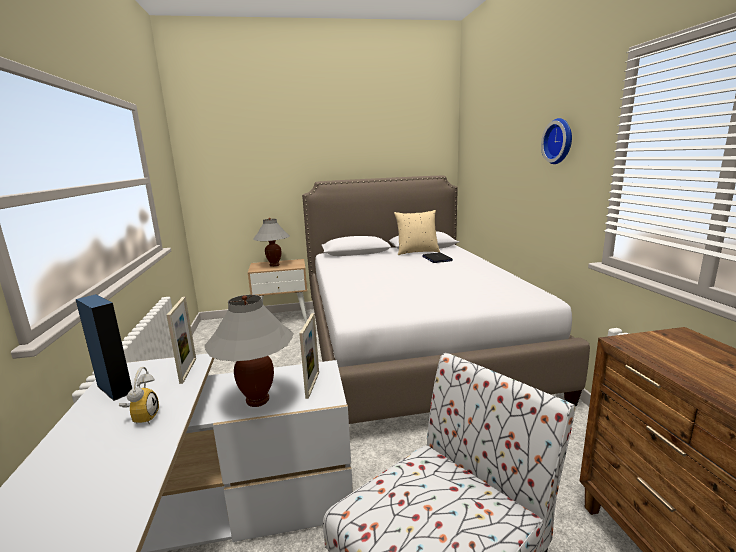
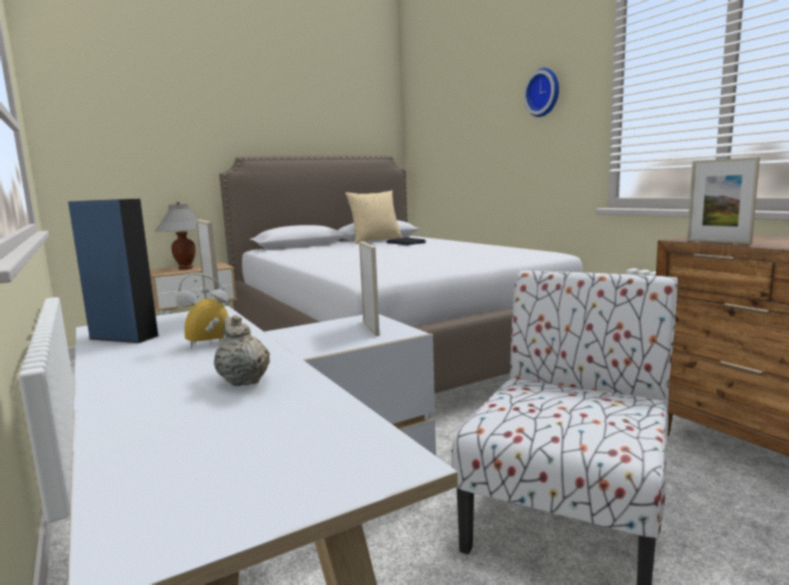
camera: 20 degrees left, 5 degrees down
alarm clock [119,367,159,424] -> alarm clock turned 90 degrees counterclockwise [176,273,229,349]
grey table lamp [205,295,294,407] -> none
none -> beige teapot [214,315,270,386]
none -> picture frame [687,157,760,244]

